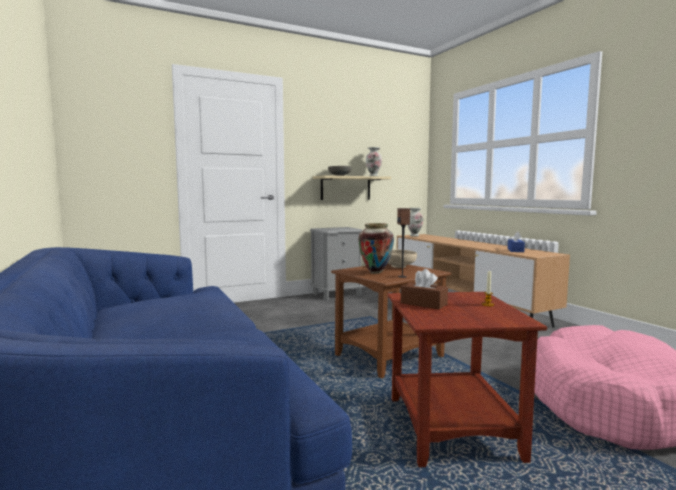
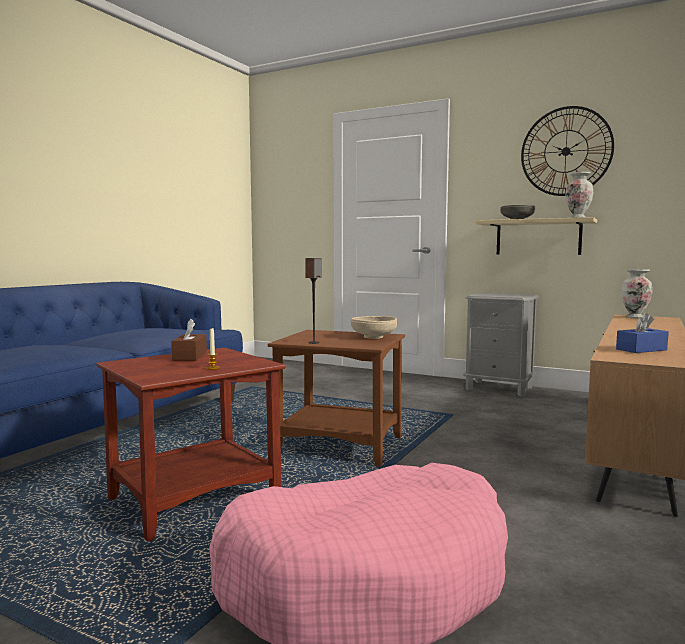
camera: 55 degrees right, 0 degrees up
vase [358,223,394,274] -> none
none -> wall clock [521,106,614,196]

